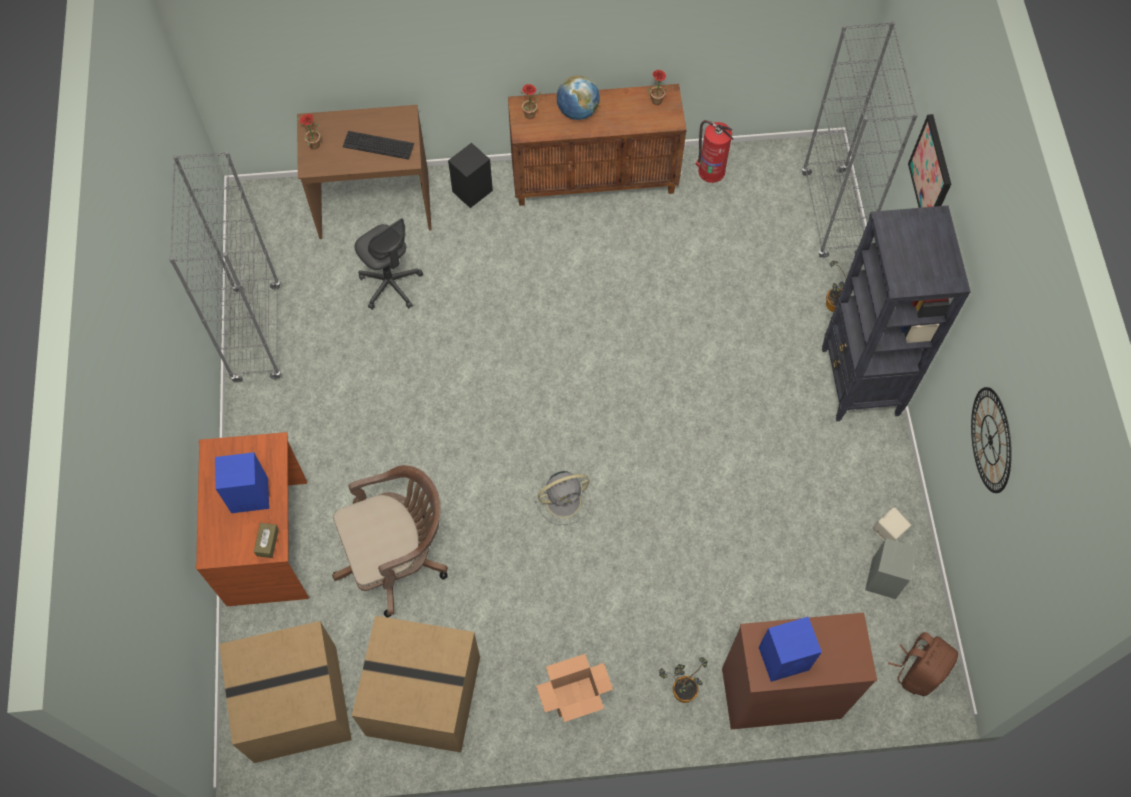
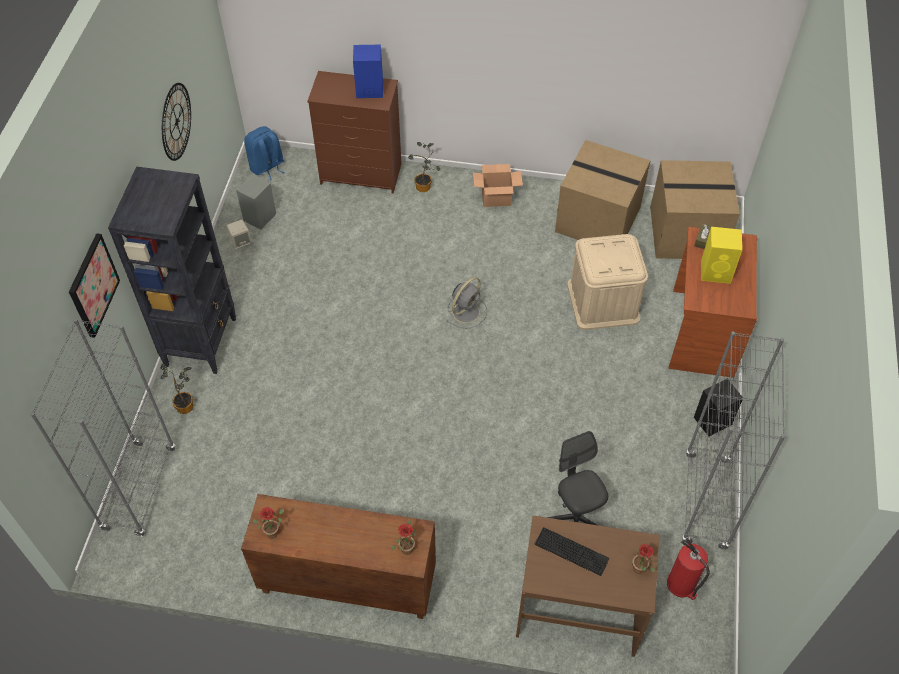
camera: 165 degrees left, 10 degrees down
blue speaker [215,452,269,513] -> yellow speaker [701,227,742,284]
brown office chair [332,465,448,617] -> beige storage box [567,234,648,330]
black speaker [448,143,493,208] -> black speaker moved to [694,379,743,437]
grey fan [534,471,591,525] -> grey fan turned 135 degrees clockwise [446,277,487,329]
globe [557,75,600,120] -> none
fire extinguisher [696,120,734,183] -> fire extinguisher moved to [667,538,710,600]
brown backpack [888,632,958,696] -> blue backpack [244,126,285,181]

